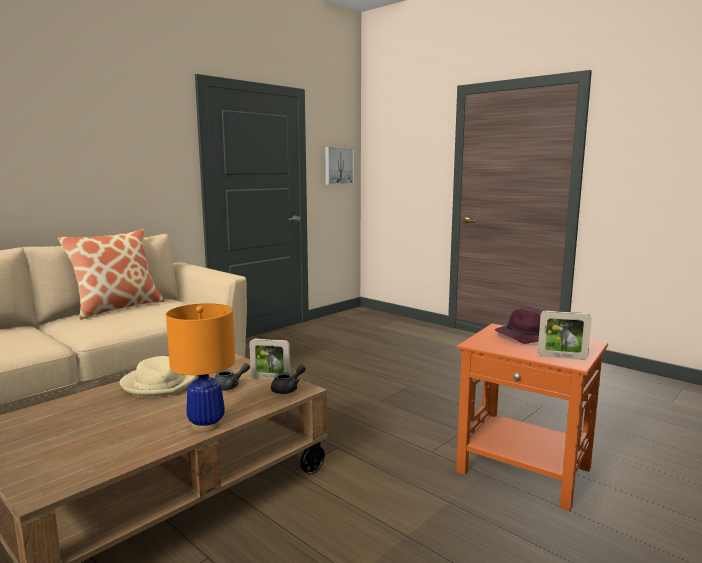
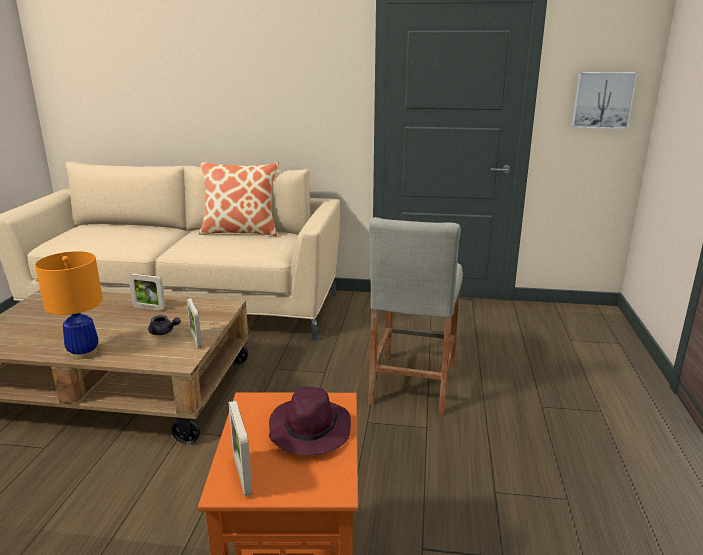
camera: 55 degrees right, 10 degrees up
beige hat [120,356,196,397] -> picture frame [128,274,165,310]
grey teapot [271,365,306,394] -> none
none -> beige stool [368,217,463,415]

